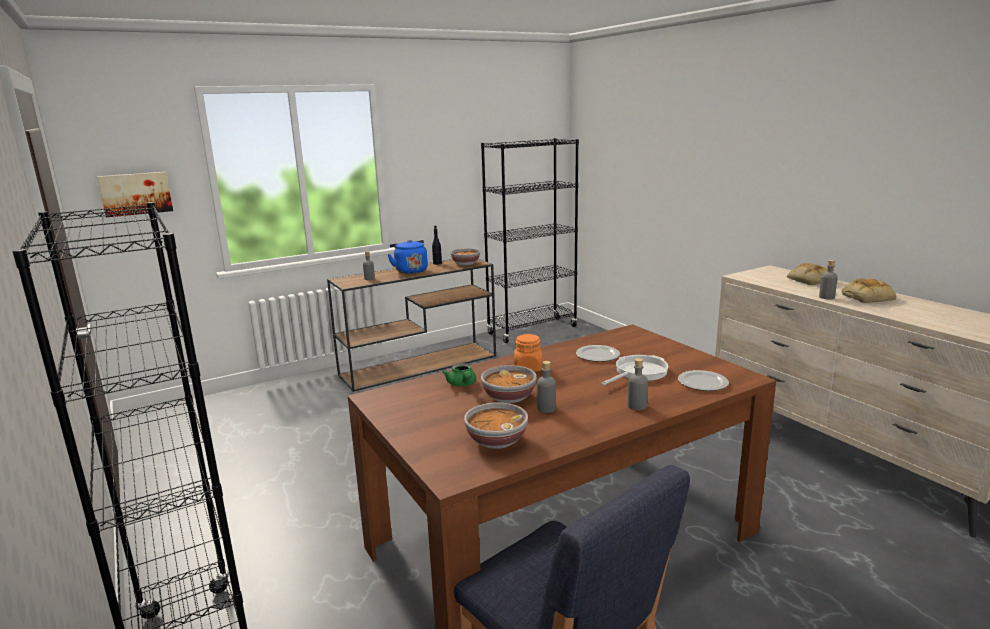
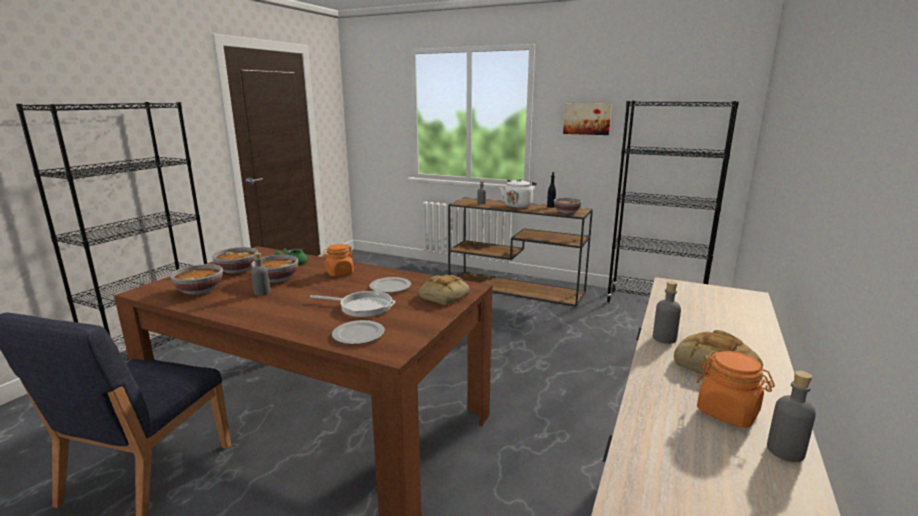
camera: 55 degrees right, 0 degrees up
picture [97,172,173,217] -> picture moved to [563,104,612,135]
blue kettle [388,240,428,274] -> white kettle [500,179,537,208]
grey bottle [628,358,648,410] -> grey bottle moved to [767,371,816,462]
bread [787,263,828,285] -> bread moved to [418,275,470,305]
none -> bowl [212,247,258,274]
none -> orange jar [696,351,775,428]

